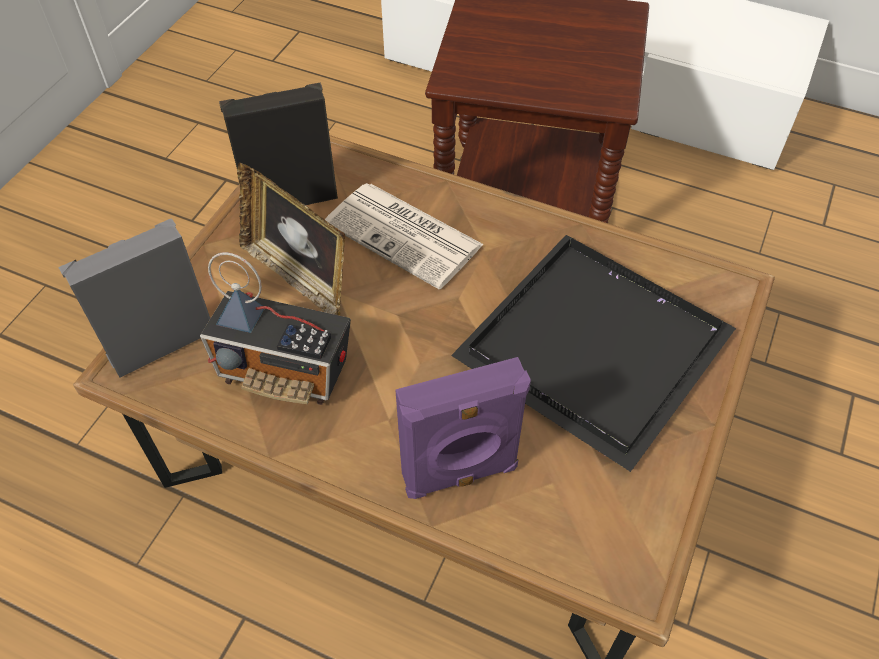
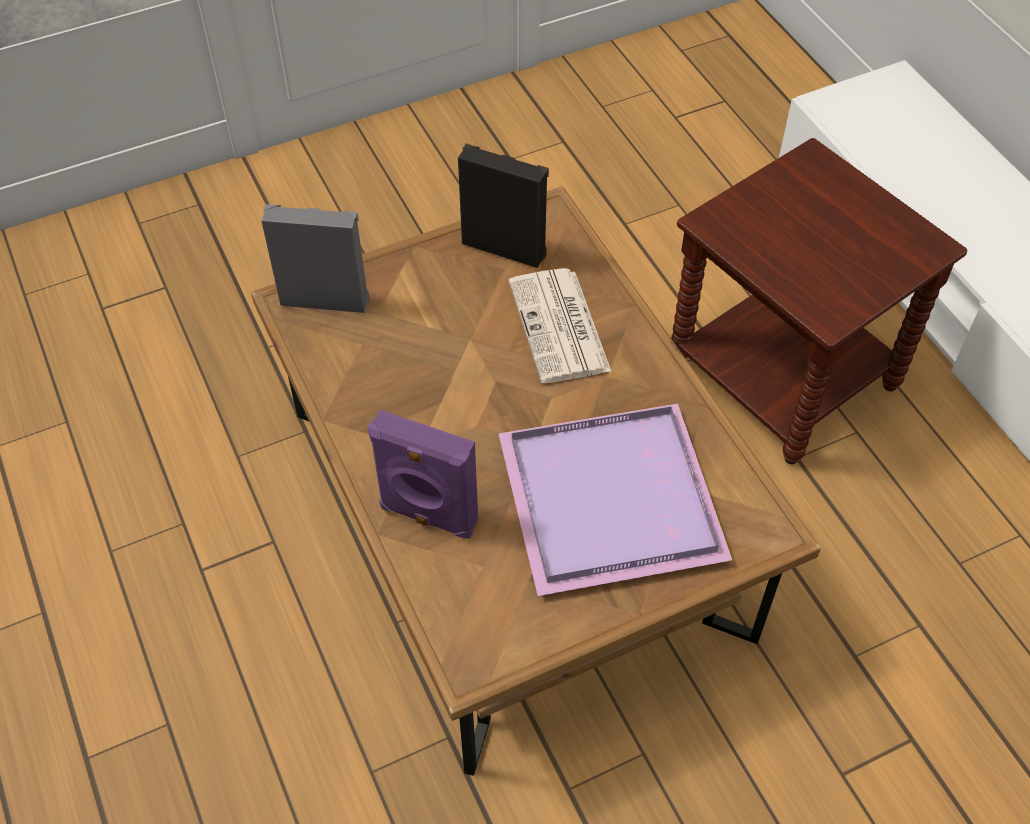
camera: 40 degrees right, 0 degrees up
radio [200,252,351,405] -> none
picture frame [237,163,345,316] -> none
black tray [451,235,736,472] -> purple tray [498,403,732,596]

